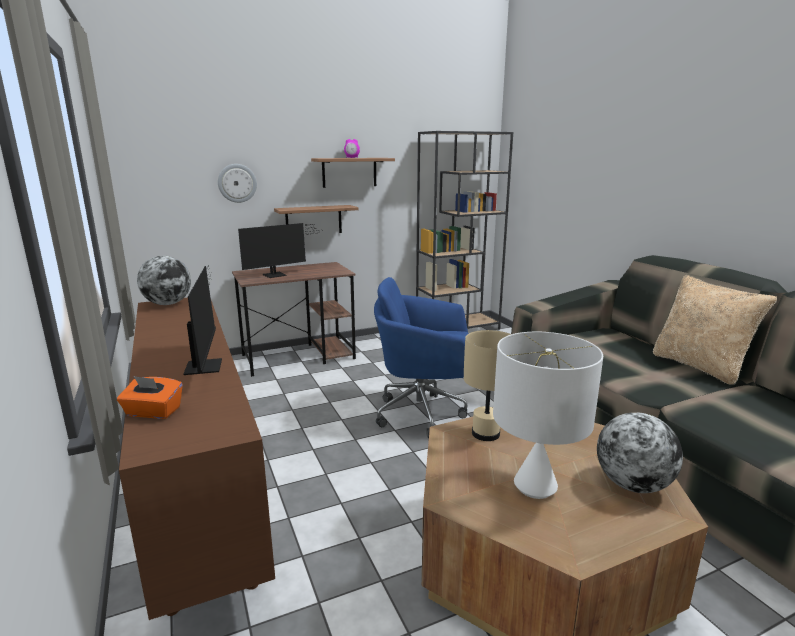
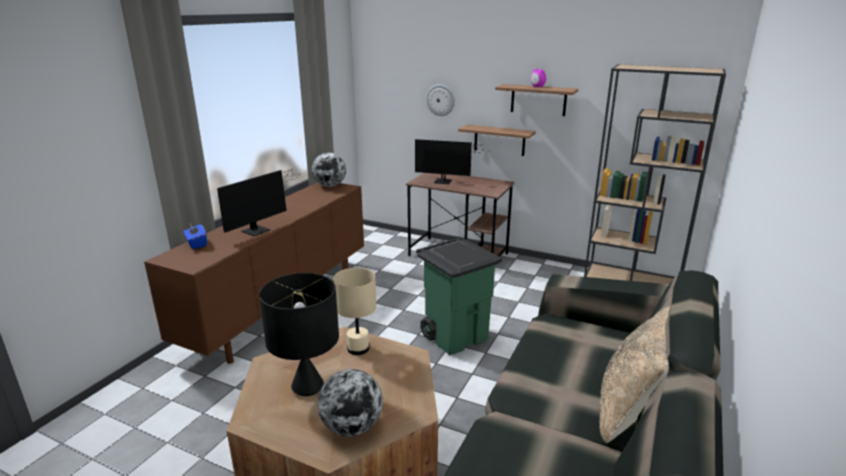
camera: 50 degrees right, 5 degrees up
orange tissue box [117,376,183,419] -> blue tissue box [184,222,207,249]
blue office chair [374,277,469,438] -> green trash can [416,238,502,355]
white table lamp [493,332,603,499] -> black table lamp [259,273,339,396]

